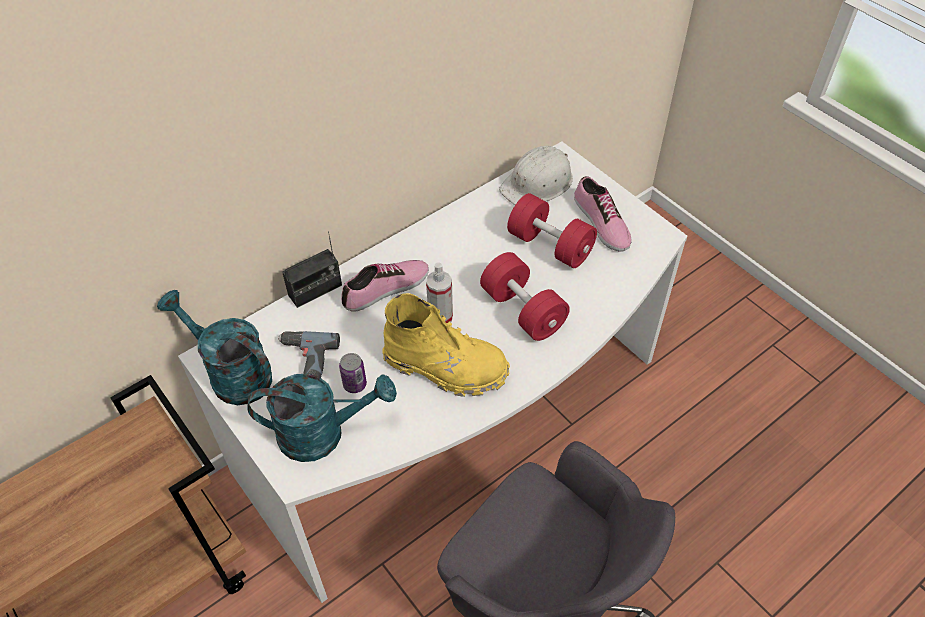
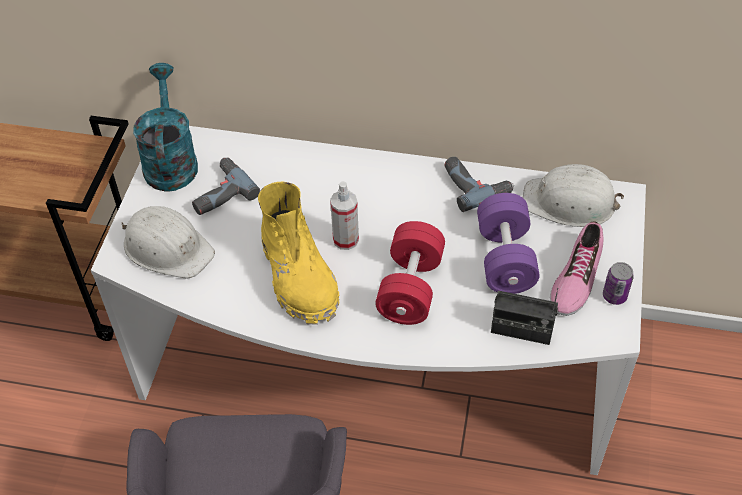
camera: 50 degrees right, 0 degrees up
turquoise watering can [247,374,397,462] -> white hard hat [121,206,215,279]
radio [282,231,342,308] -> radio moved to [491,288,558,345]
can [339,353,367,393] -> can moved to [603,262,634,305]
shoe [341,260,429,311] -> none
red dumbbell [507,193,597,268] -> purple dumbbell [477,193,539,294]
none -> power drill [445,157,514,212]

